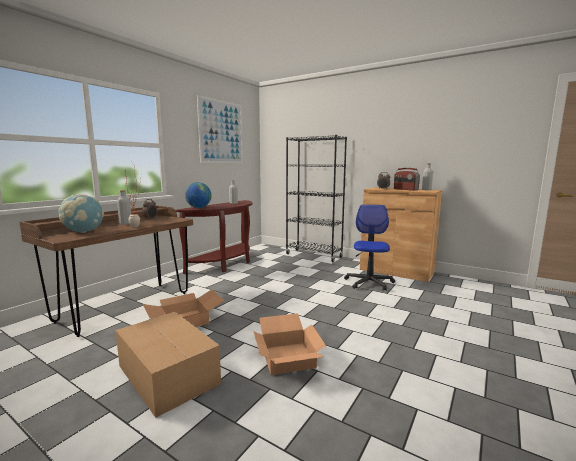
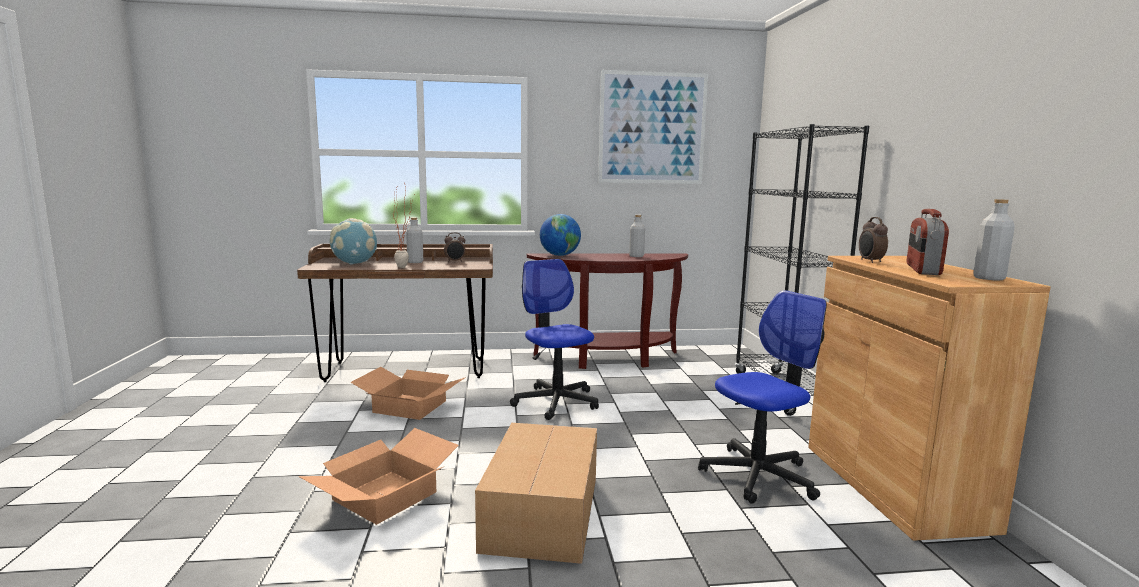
camera: 50 degrees right, 0 degrees up
cardboard box [115,312,221,418] -> cardboard box moved to [475,423,597,564]
none -> office chair [510,259,599,420]

